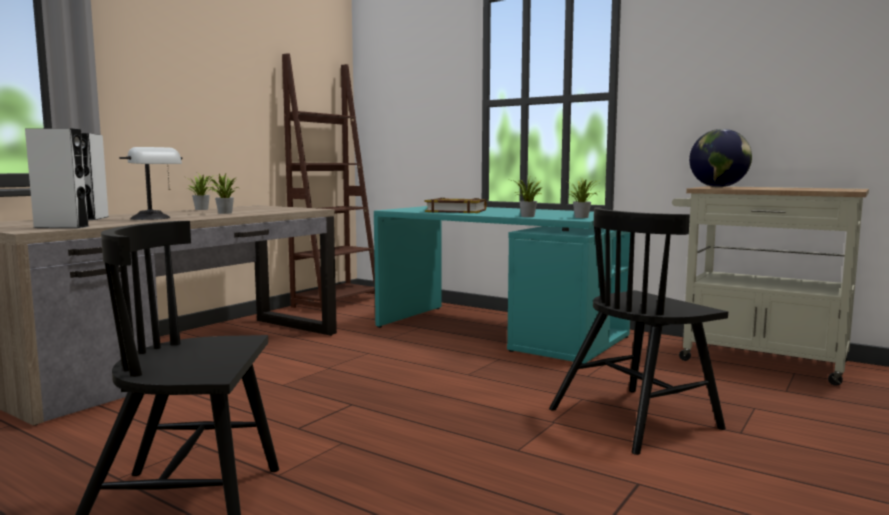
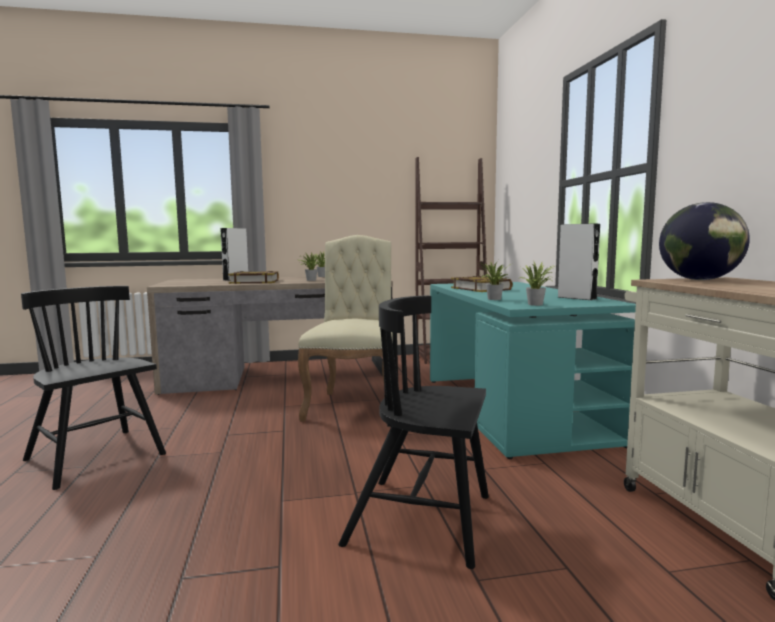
camera: 45 degrees right, 0 degrees up
white speaker [25,128,90,228] -> white speaker moved to [558,224,600,300]
table lamp [119,147,182,220] -> book [228,271,279,284]
none -> beige chair [298,235,393,422]

